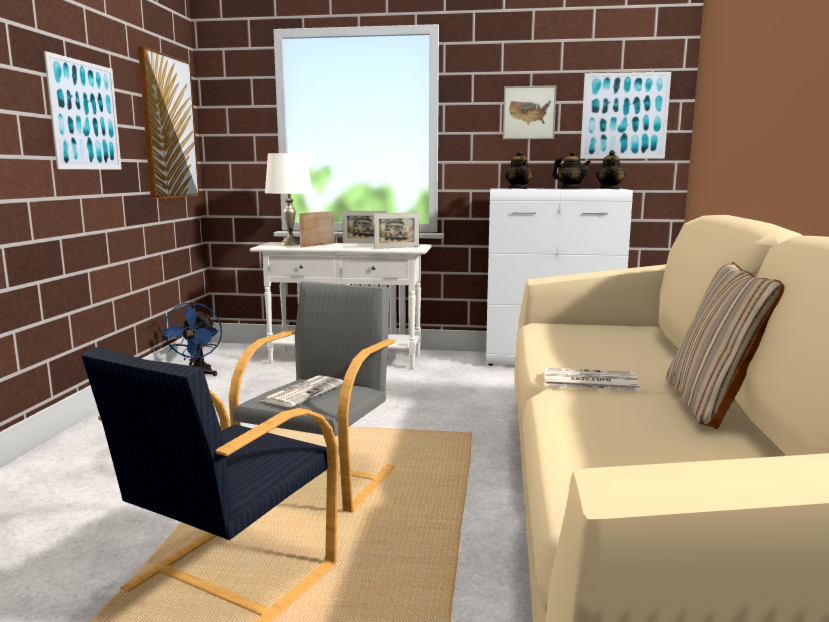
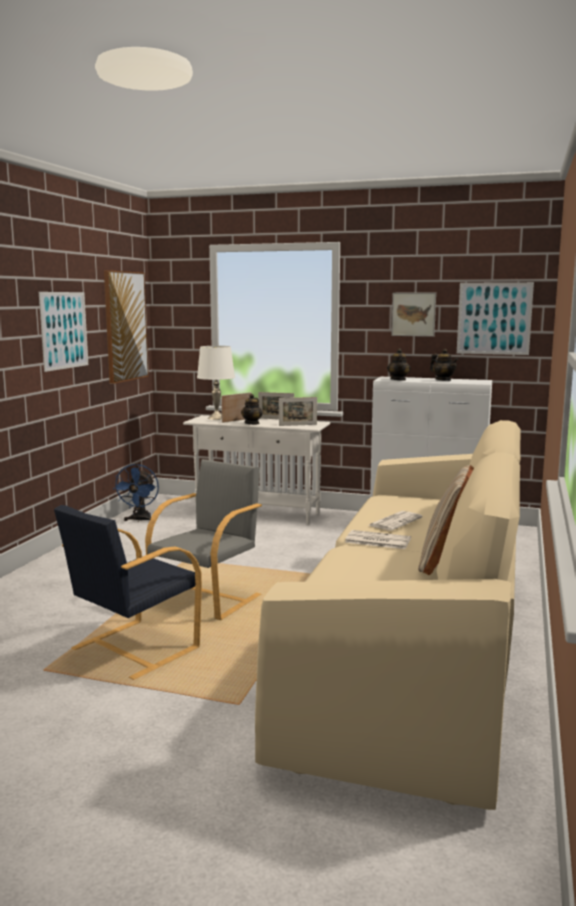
camera: 10 degrees right, 0 degrees up
newspaper [261,375,343,407] -> newspaper moved to [368,511,423,531]
teapot [596,150,625,189] -> teapot moved to [241,394,263,425]

